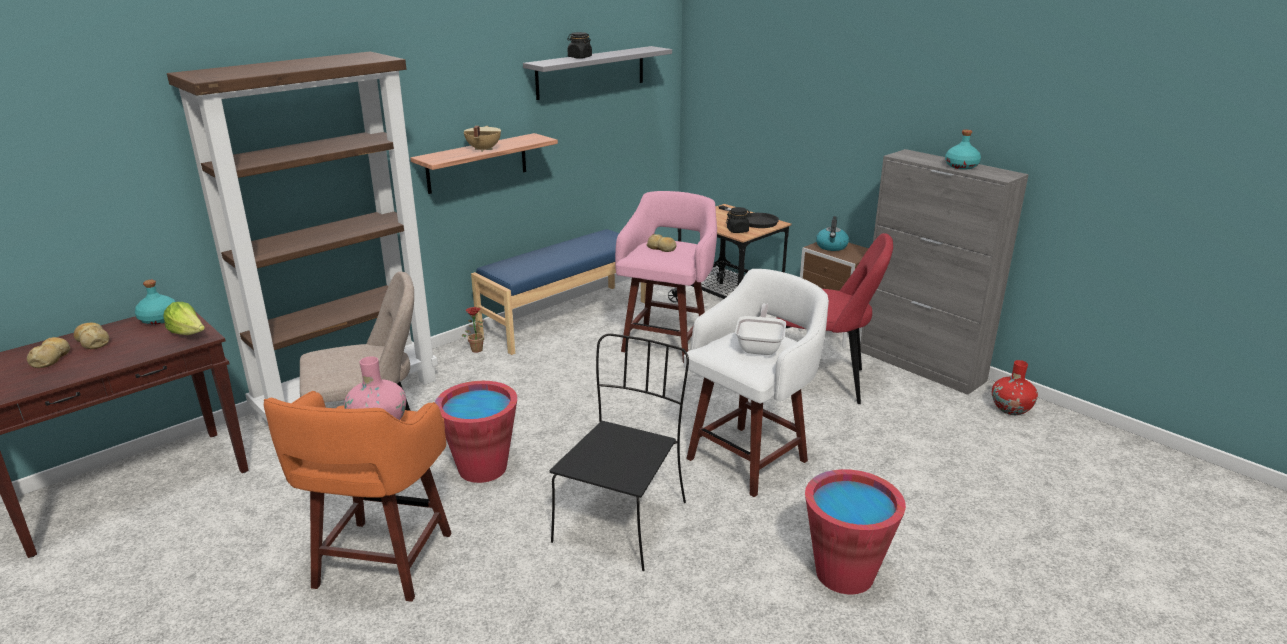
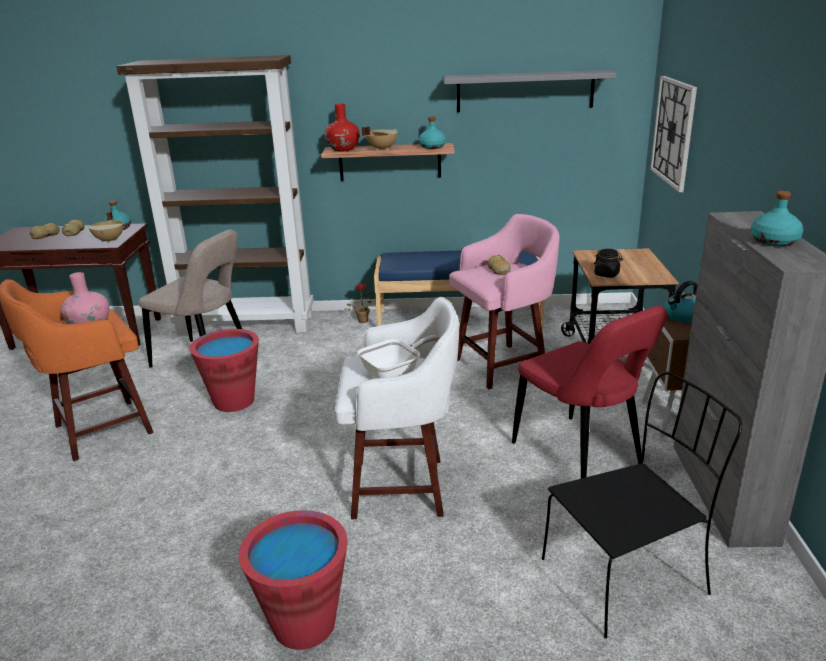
camera: 45 degrees right, 0 degrees up
lettuce [163,302,205,335] -> beige cooking pot [88,211,124,243]
black chair [550,333,689,571] -> black chair moved to [542,372,742,639]
black jar [567,32,592,59] -> none
black frying pan [718,205,779,228] -> none
red vase [992,360,1038,415] -> red vase moved to [324,104,360,151]
none -> turquoise bottle [419,117,446,149]
none -> wall clock [650,76,697,192]

